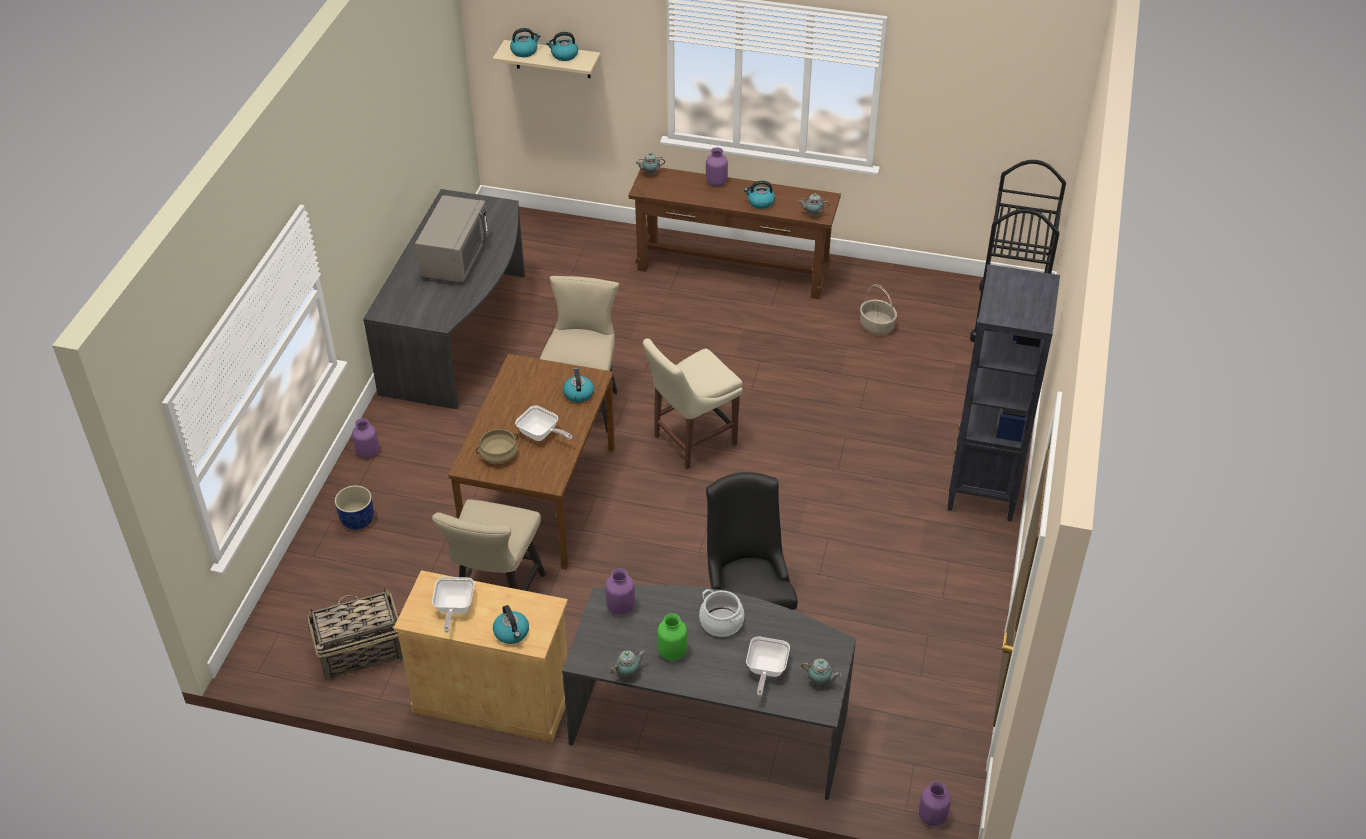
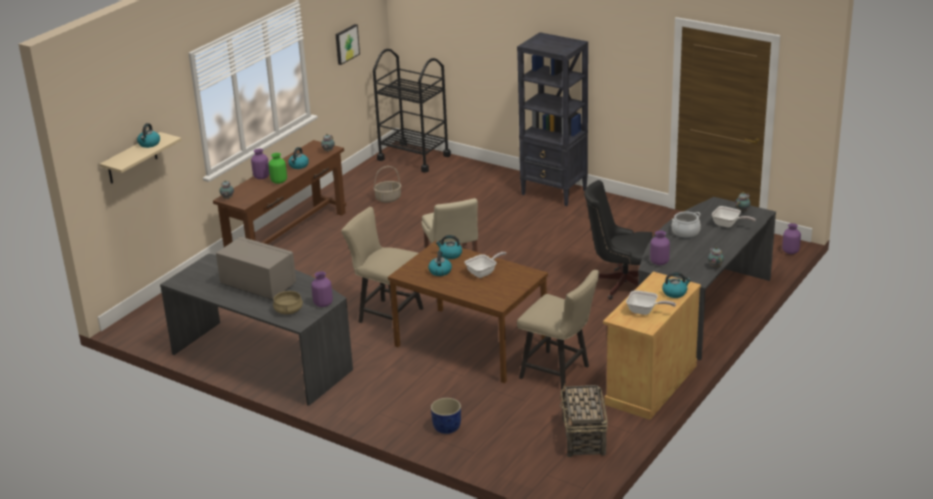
camera: 70 degrees left, 15 degrees down
purple vase [352,418,379,458] -> purple vase moved to [311,271,333,307]
beige cooking pot [476,429,518,464] -> beige cooking pot moved to [273,291,303,314]
kettle [510,28,540,57] -> kettle moved to [428,251,452,276]
green vase [657,613,687,661] -> green vase moved to [269,153,287,184]
none -> picture [336,24,360,65]

